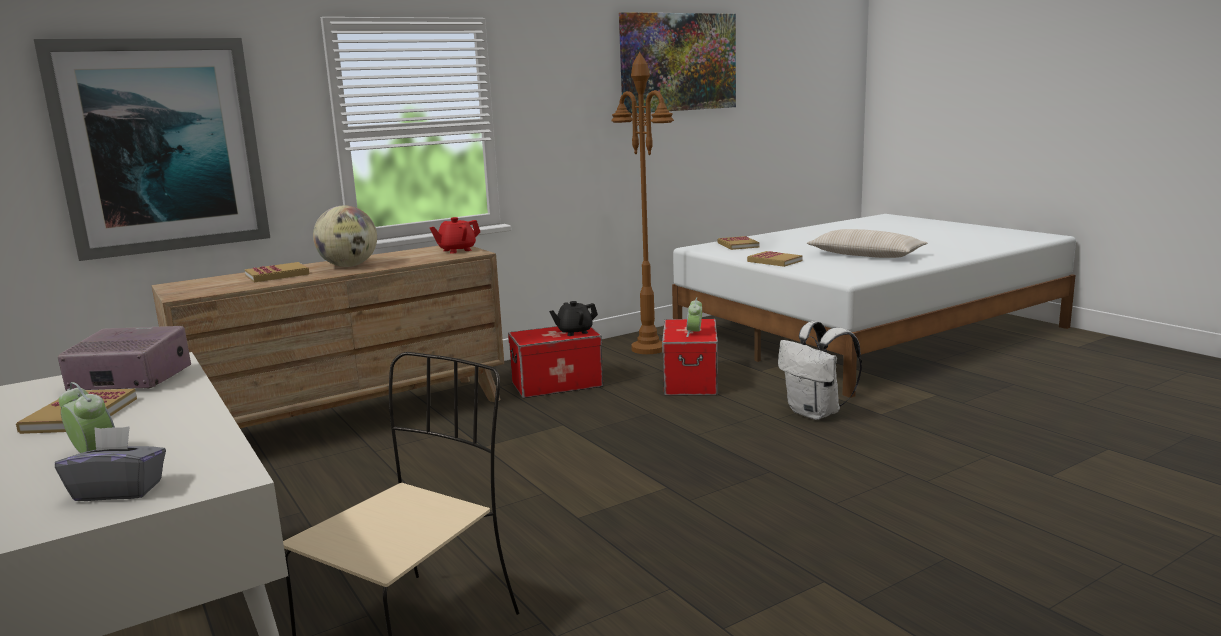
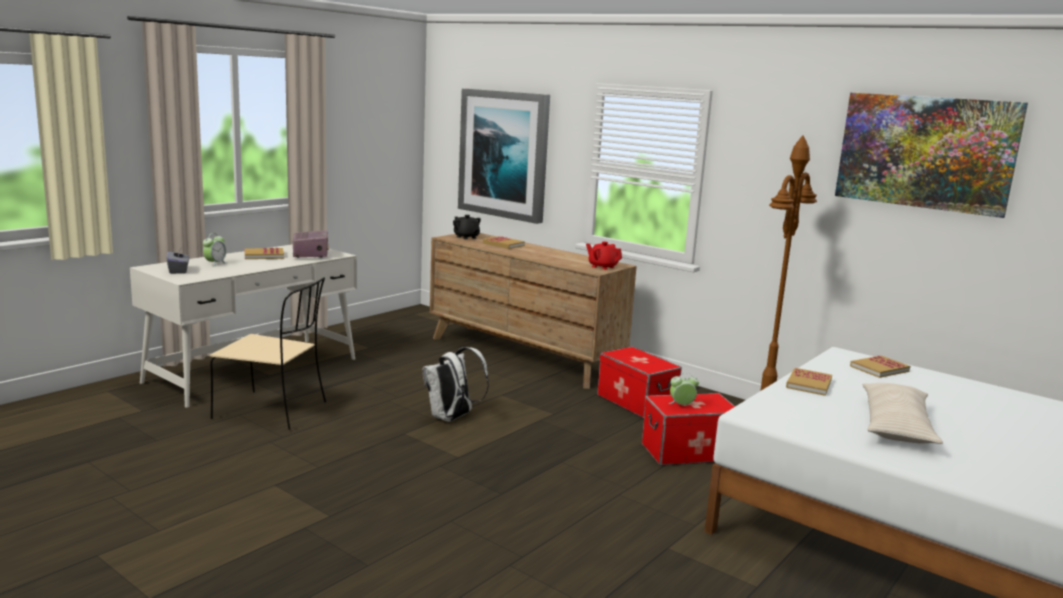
camera: 70 degrees right, 0 degrees up
globe [313,205,377,267] -> none
black teapot [549,301,598,336] -> black teapot moved to [453,215,481,239]
white backpack [778,321,862,420] -> white backpack moved to [423,347,489,422]

